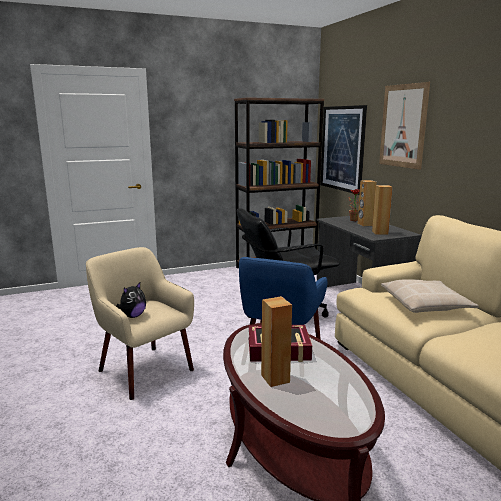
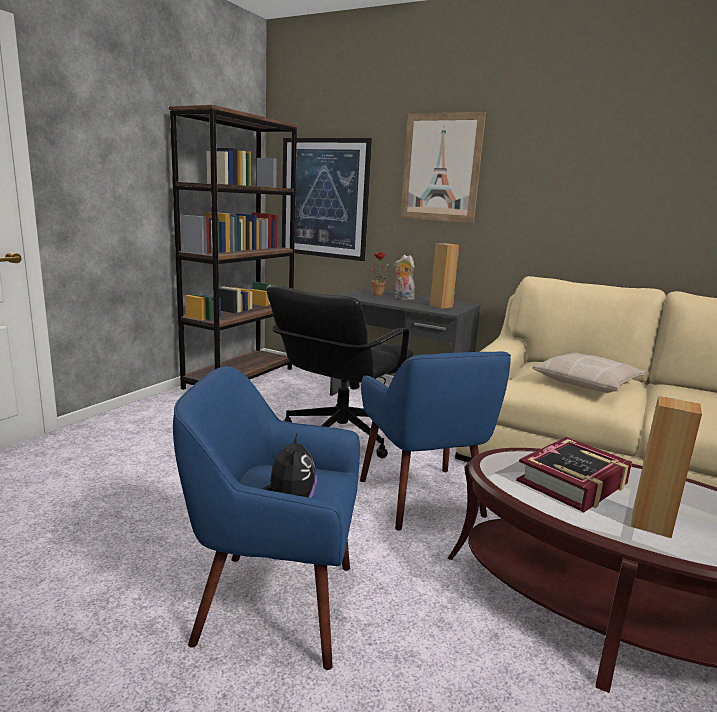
camera: 40 degrees left, 0 degrees up
beige armchair [86,247,194,400] -> blue armchair [173,366,360,670]
brown speaker [358,180,377,226] -> plush toy [394,255,415,300]

